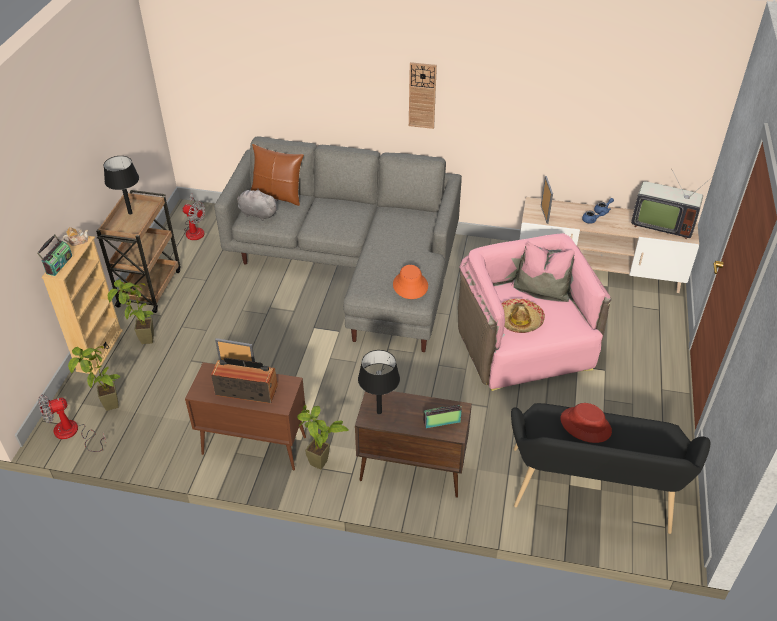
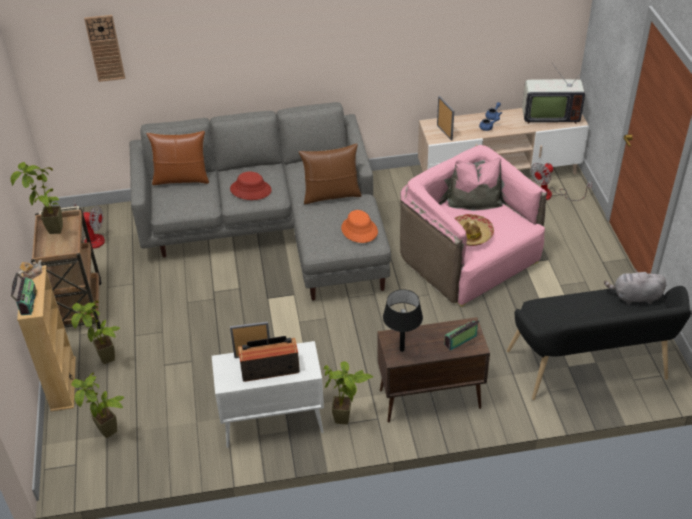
camera: 20 degrees left, 0 degrees up
fan [38,394,106,452] -> fan moved to [530,163,592,201]
black table lamp [104,156,139,215] -> potted plant [11,162,63,234]
brown cabinet [185,362,306,470] -> white cabinet [212,341,324,448]
grey plush toy [237,188,278,221] -> grey plush toy moved to [604,269,666,305]
wall clock [409,62,437,129] -> wall clock moved to [84,15,125,82]
red hat [561,403,612,443] -> red hat moved to [230,172,272,200]
none -> brown pillow [298,143,362,204]

